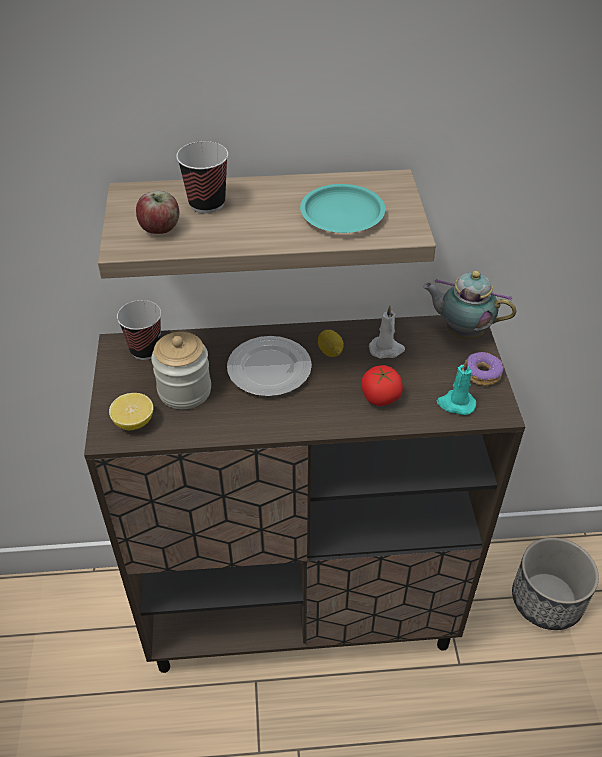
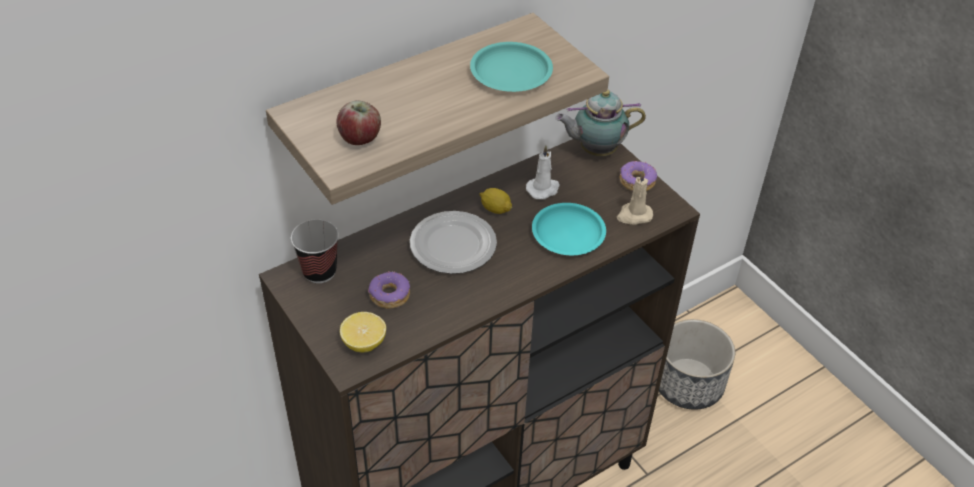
camera: 30 degrees left, 0 degrees up
jar [151,332,211,409] -> donut [368,271,410,309]
cup [176,141,228,213] -> none
tomato [361,365,403,406] -> turquoise plate [532,203,606,255]
turquoise candle [437,359,476,415] -> beige candle [617,171,653,225]

